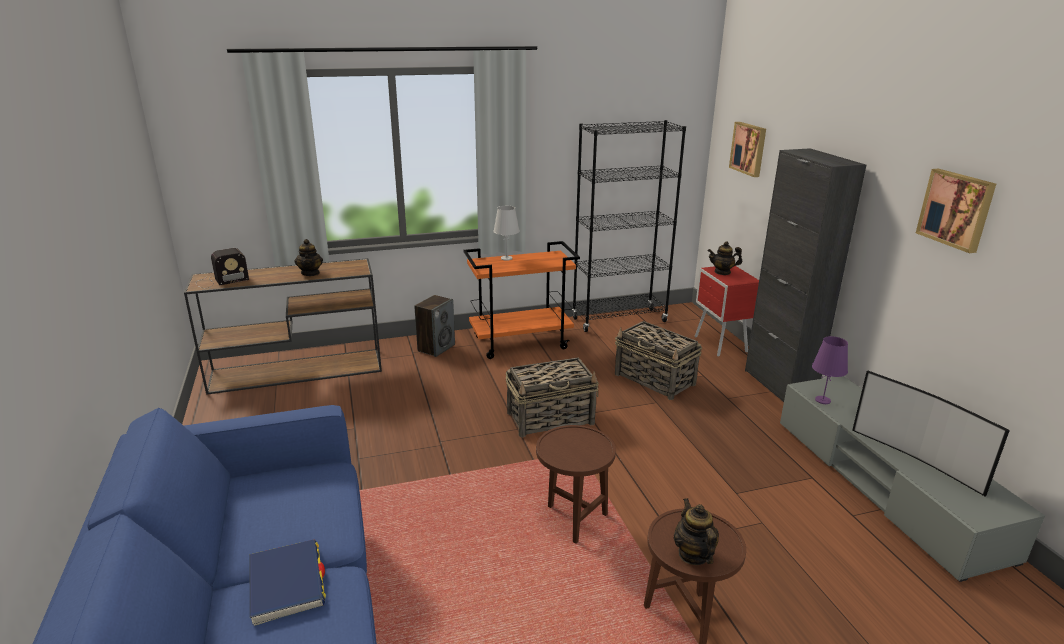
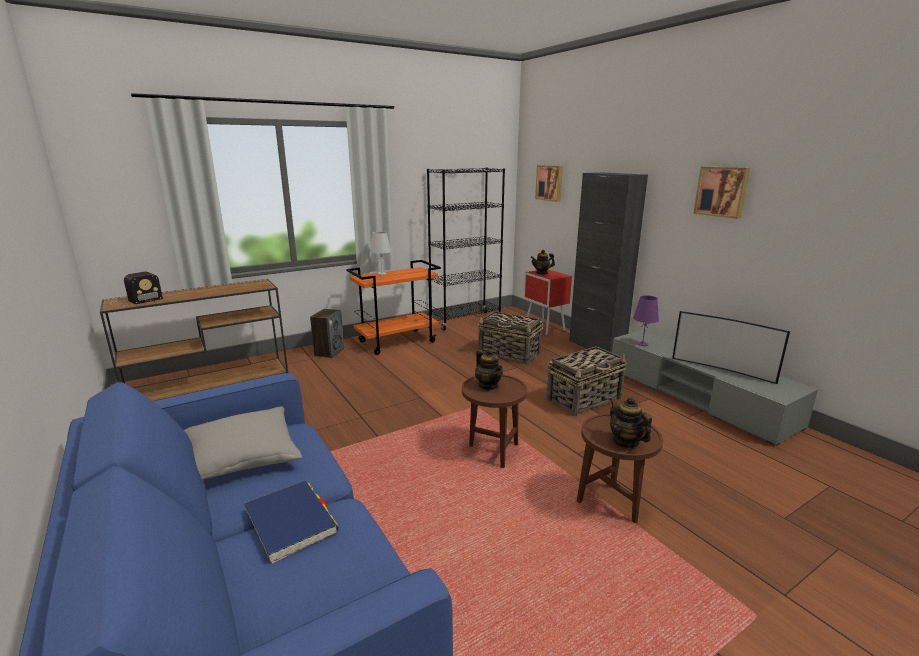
camera: 15 degrees left, 5 degrees down
teapot [295,239,323,276] -> teapot moved to [475,349,503,390]
basket [506,357,598,437] -> basket moved to [546,346,627,417]
none -> grey pillow [184,407,302,480]

